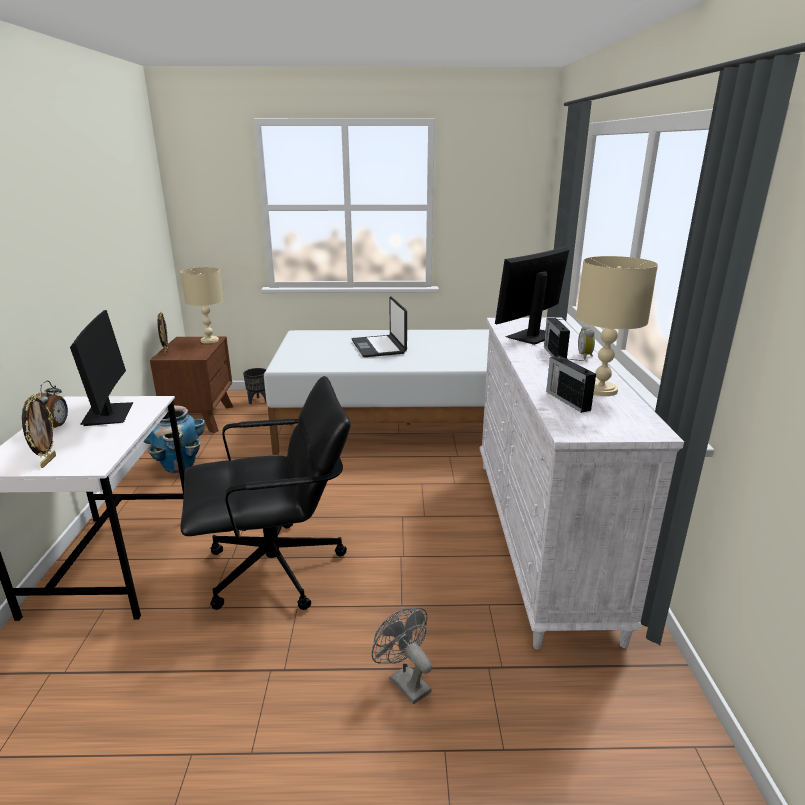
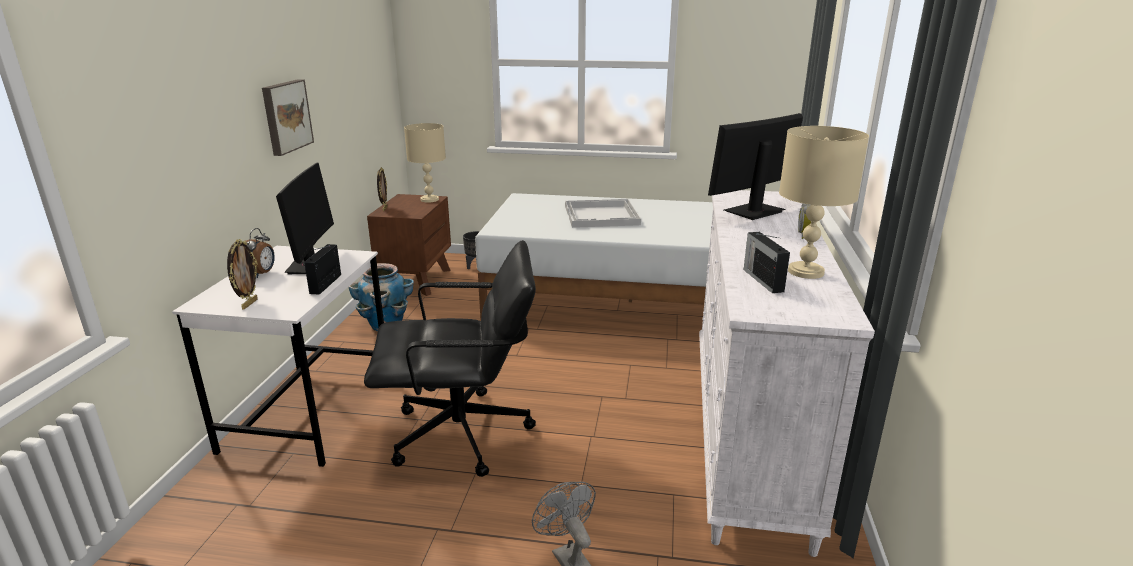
camera: 10 degrees right, 0 degrees up
laptop [352,296,407,357] -> white tray [565,199,641,228]
radio [544,318,570,359] -> radio moved to [304,244,341,295]
none -> picture [262,79,314,156]

